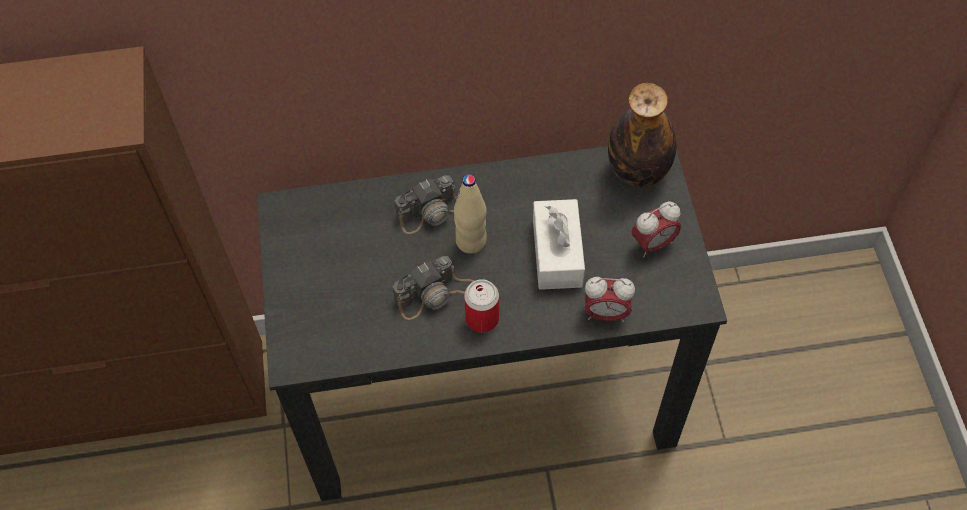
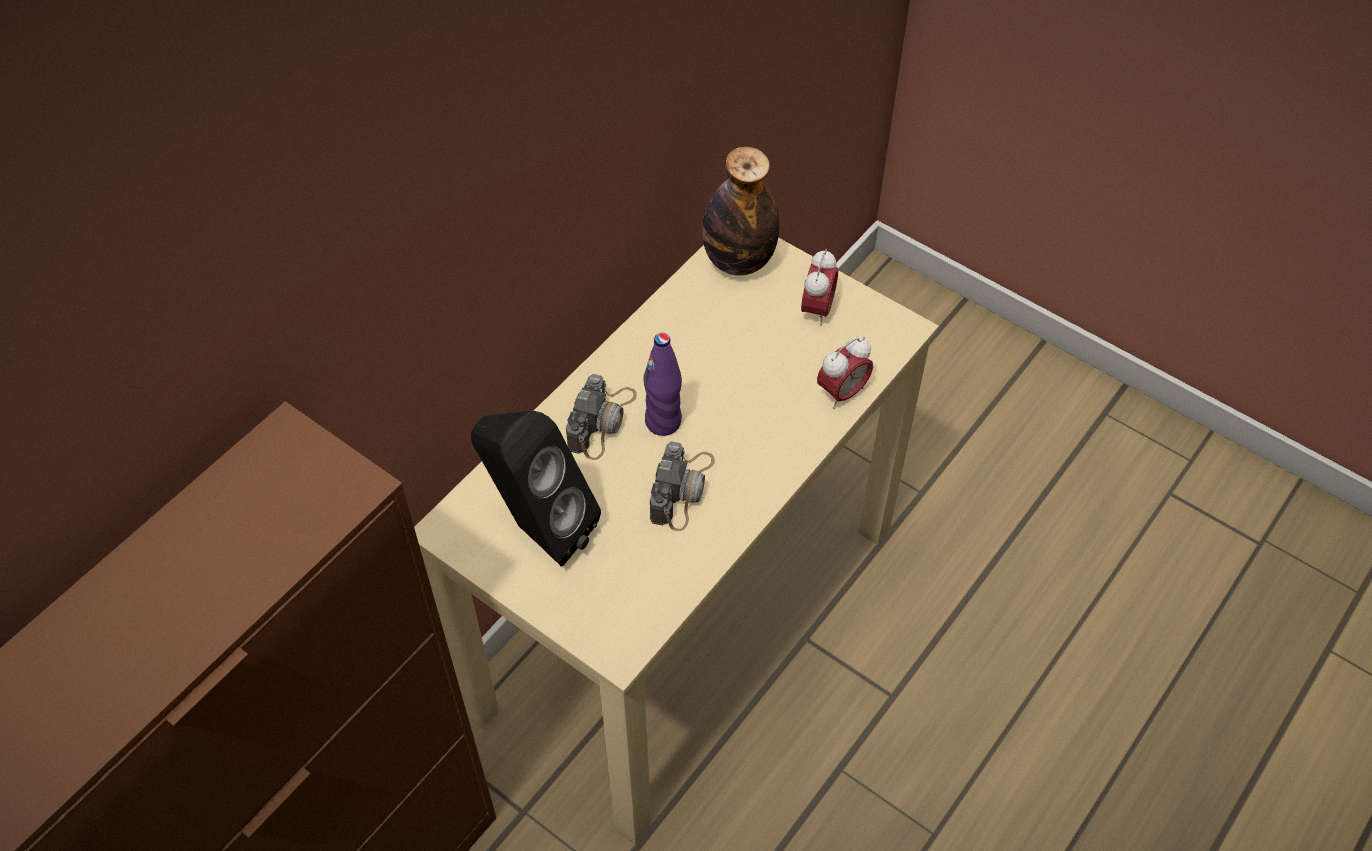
camera: 45 degrees left, 5 degrees down
black desk [257,146,727,501] -> beige desk [414,237,939,846]
beige bottle [454,174,487,254] -> purple bottle [643,333,682,436]
can [464,279,499,333] -> none
white tissue box [533,199,585,290] -> none
none -> black speaker [471,410,601,566]

